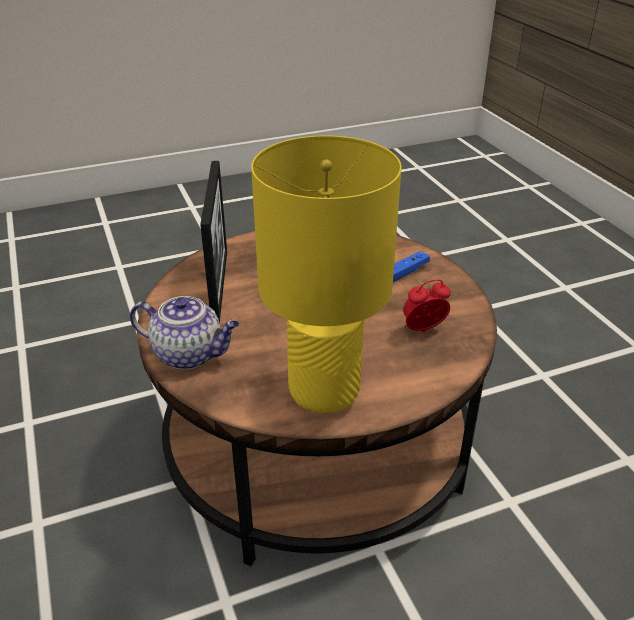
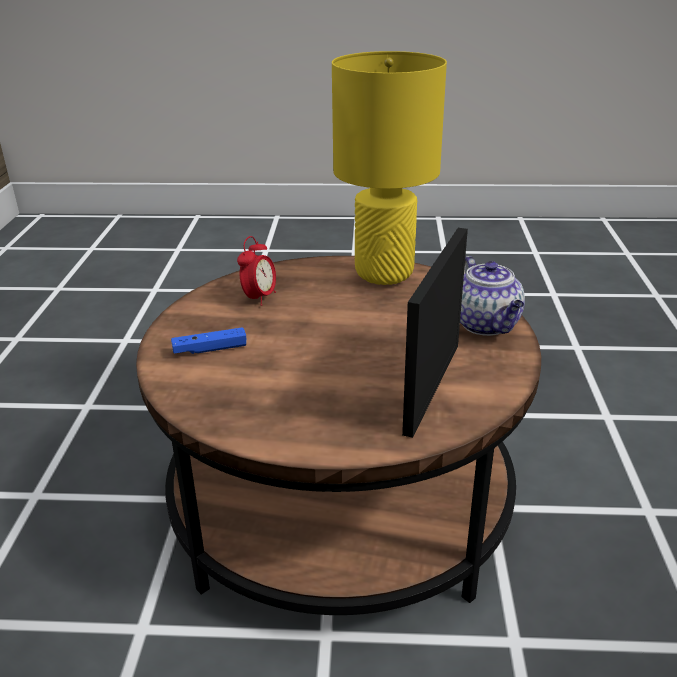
camera: 155 degrees left, 5 degrees down
teapot [130,296,239,370] -> teapot turned 150 degrees counterclockwise [460,256,525,336]
alarm clock [403,280,451,333] -> alarm clock turned 75 degrees counterclockwise [237,236,276,306]

